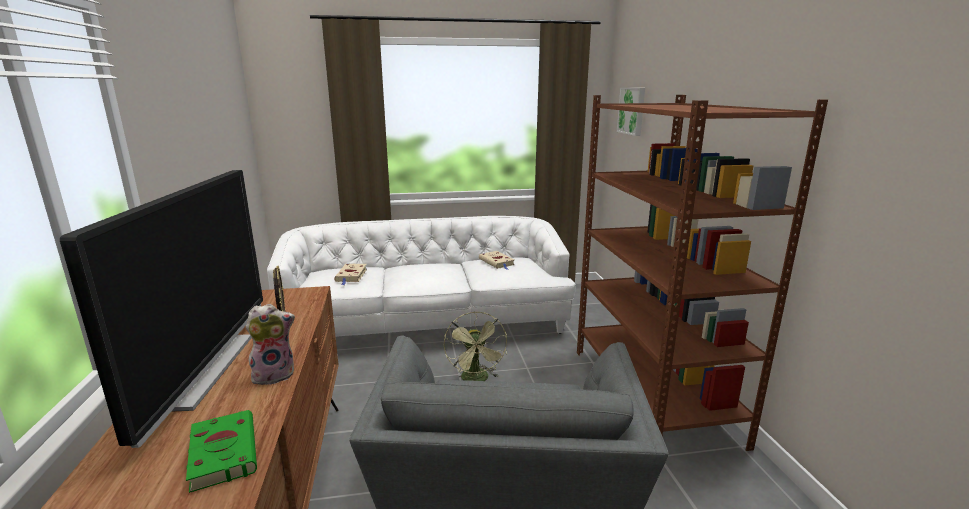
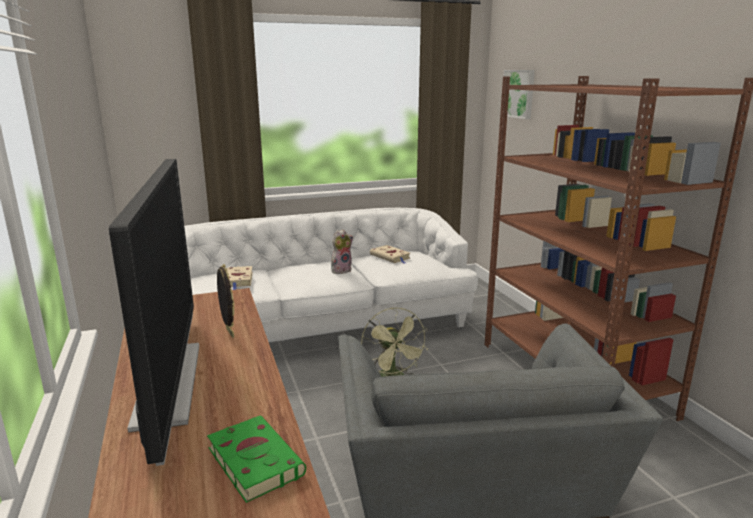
camera: 10 degrees left, 0 degrees up
plush toy [245,304,295,385] -> plush toy moved to [331,229,353,274]

